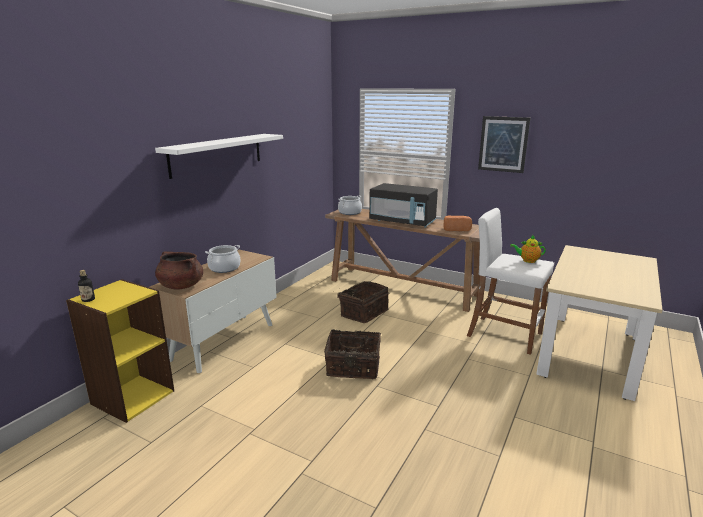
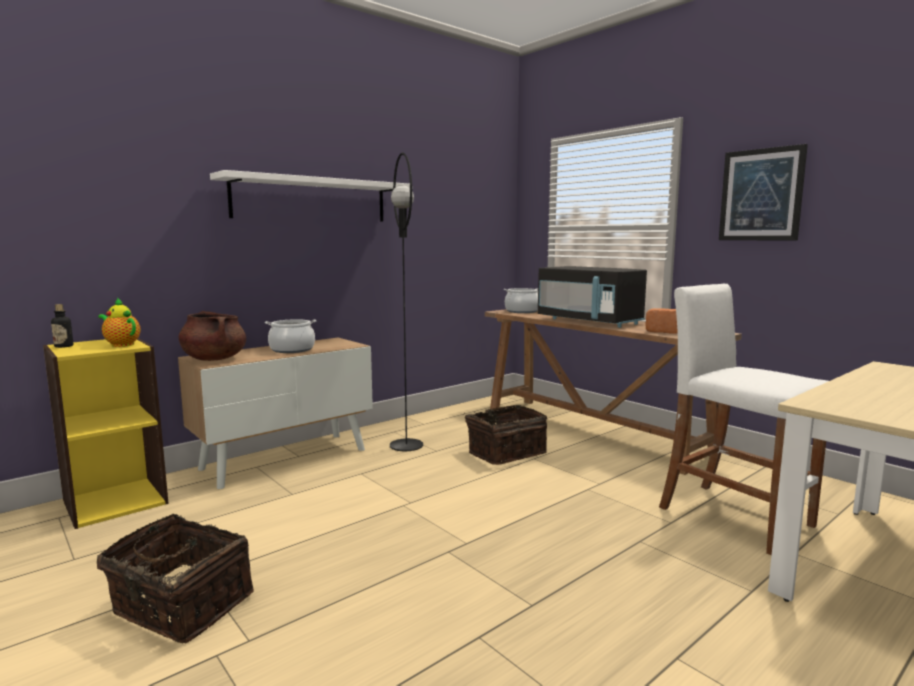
camera: 20 degrees right, 10 degrees down
basket [324,329,381,379] -> basket moved to [97,514,254,643]
teapot [510,236,546,263] -> teapot moved to [98,297,141,347]
none -> black floor lamp [390,152,423,452]

